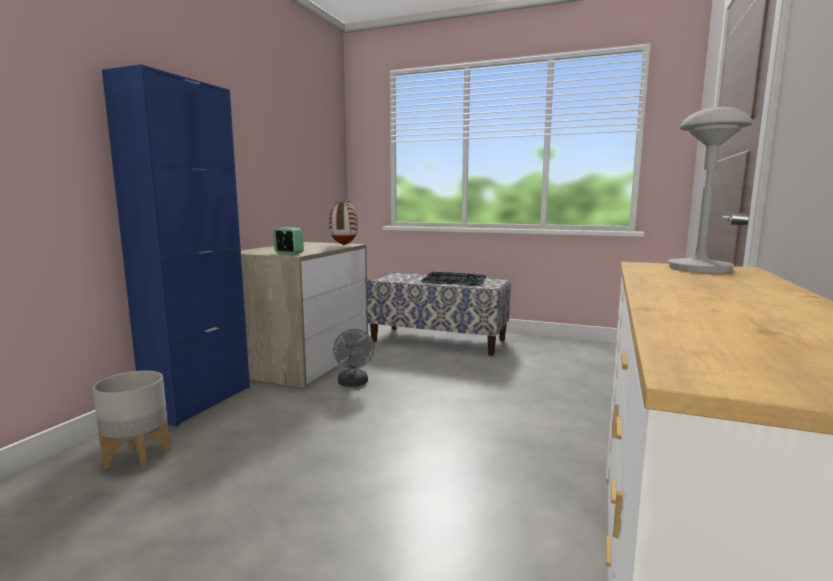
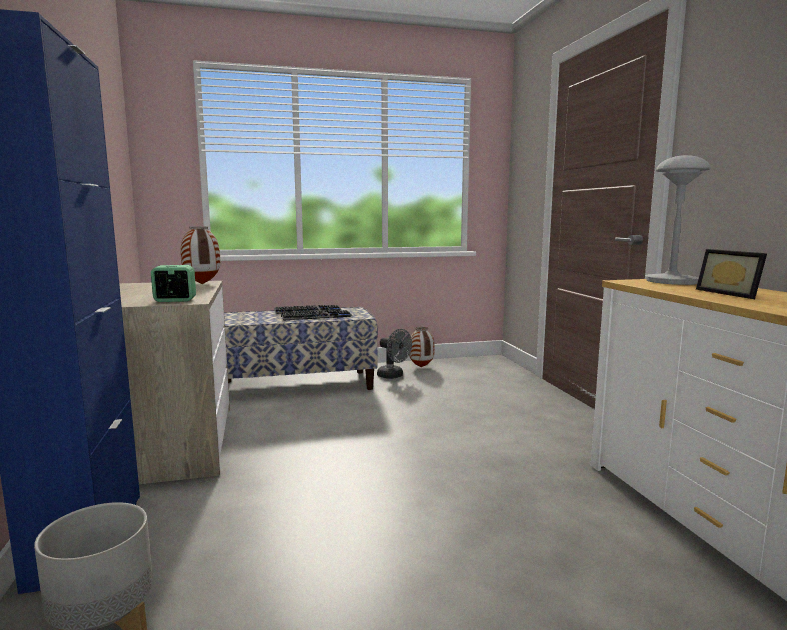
camera: 35 degrees left, 0 degrees up
grey fan [333,329,375,387] -> grey fan moved to [377,329,412,379]
none -> vase [409,327,435,367]
none -> picture frame [696,249,767,299]

